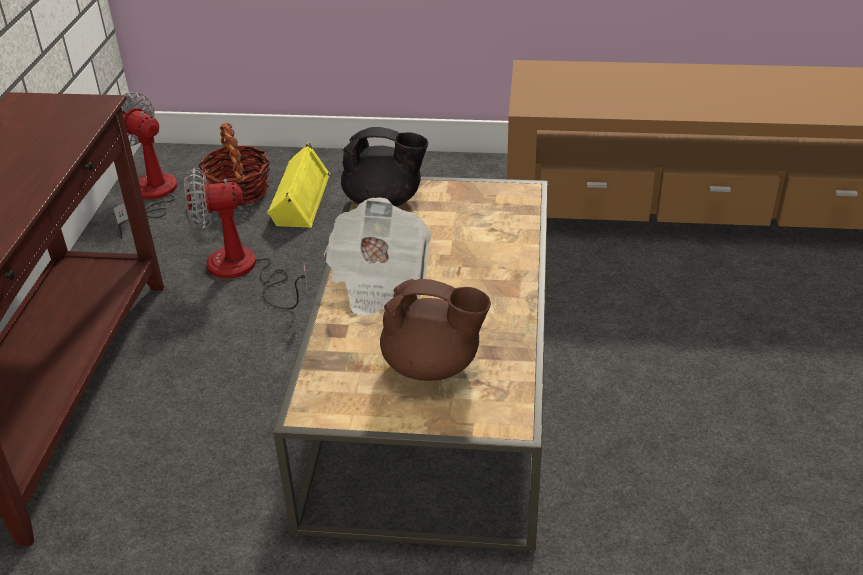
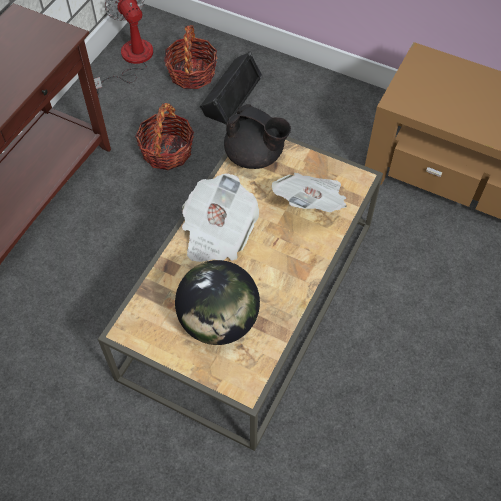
camera: 20 degrees right, 20 degrees up
fan [184,167,307,309] -> basket [135,103,194,170]
yellow speaker [267,143,330,228] -> black speaker [200,51,263,125]
brown teapot [380,279,491,381] -> globe [175,260,260,345]
none -> newspaper [272,173,347,212]

